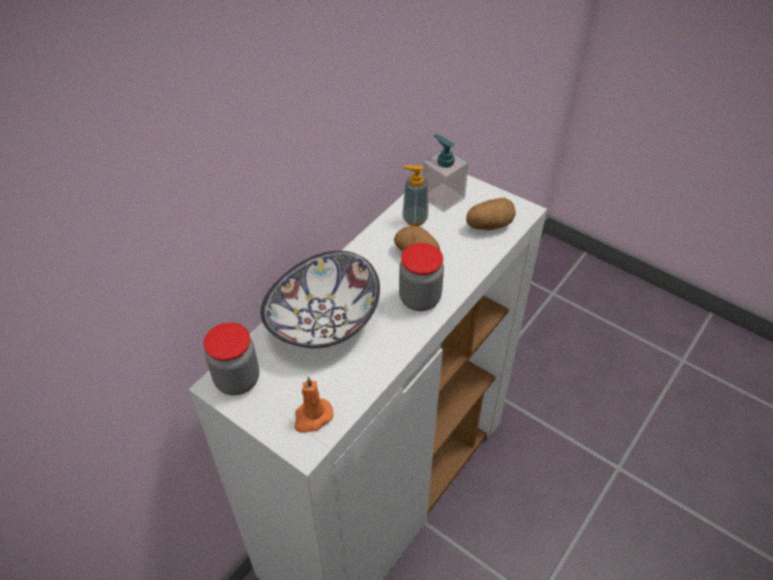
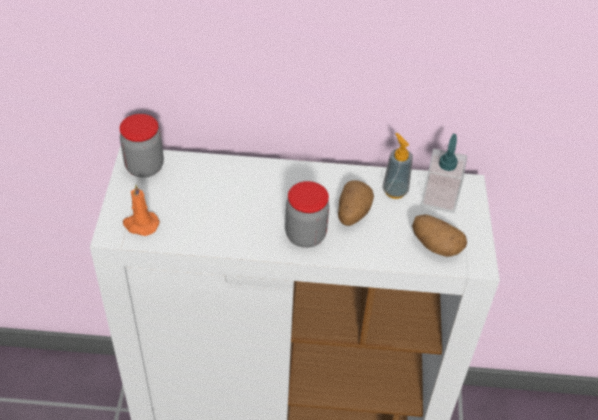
camera: 55 degrees right, 0 degrees up
bowl [261,251,380,348] -> none

